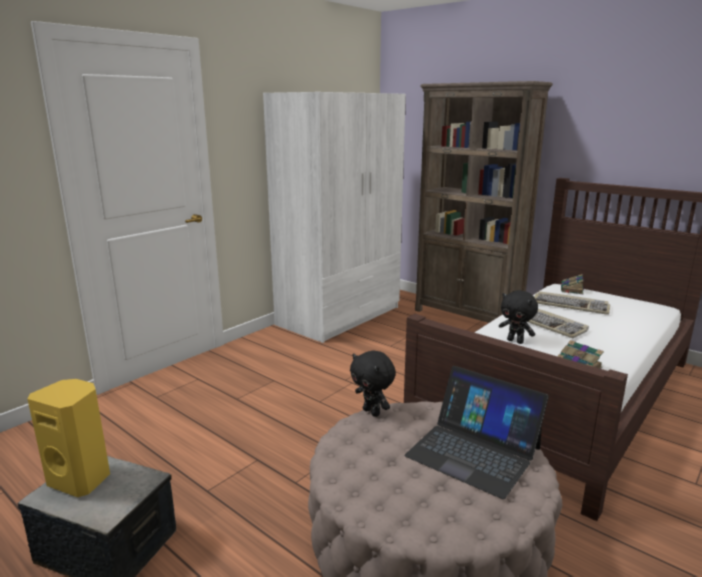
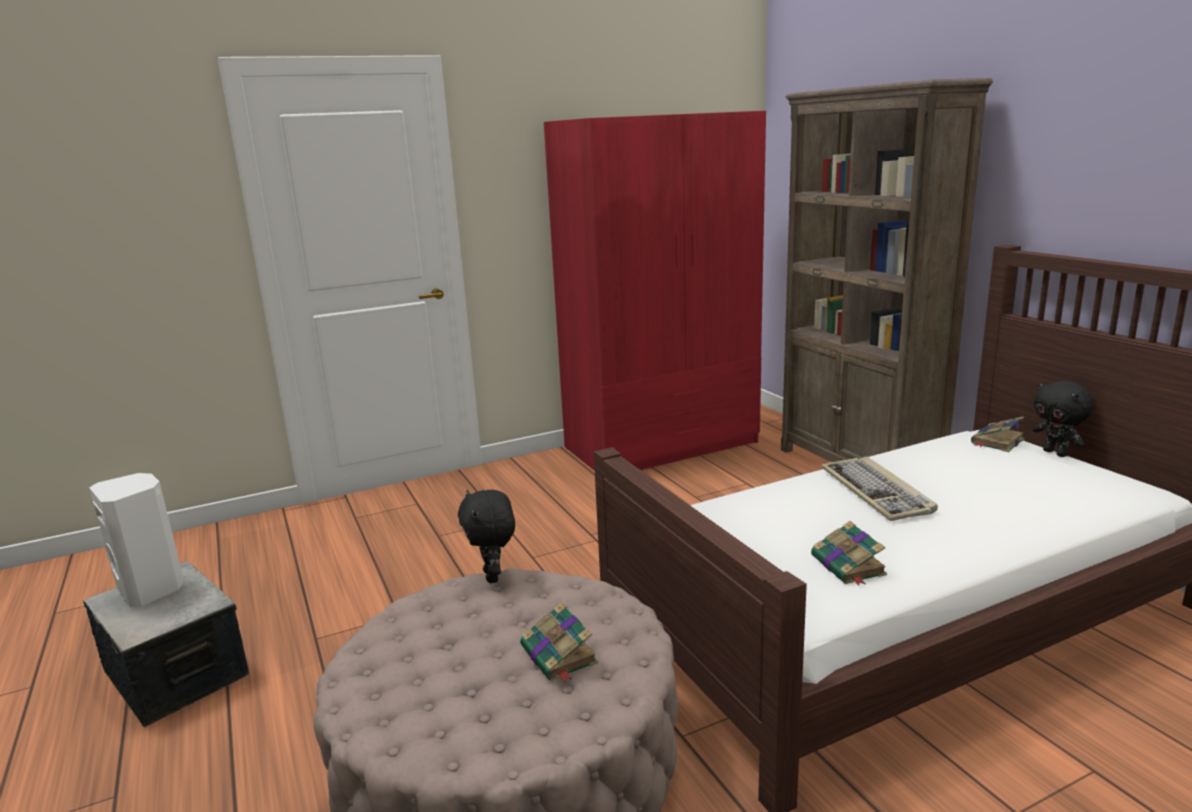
camera: 25 degrees right, 0 degrees up
yellow speaker [28,379,110,497] -> white speaker [89,473,184,607]
white wardrobe [263,92,406,343] -> red wardrobe [544,111,766,471]
laptop [405,366,549,499] -> book [520,602,598,682]
black plush toy [499,290,538,344] -> black plush toy moved to [1033,380,1094,457]
keyboard [535,291,610,315] -> none

